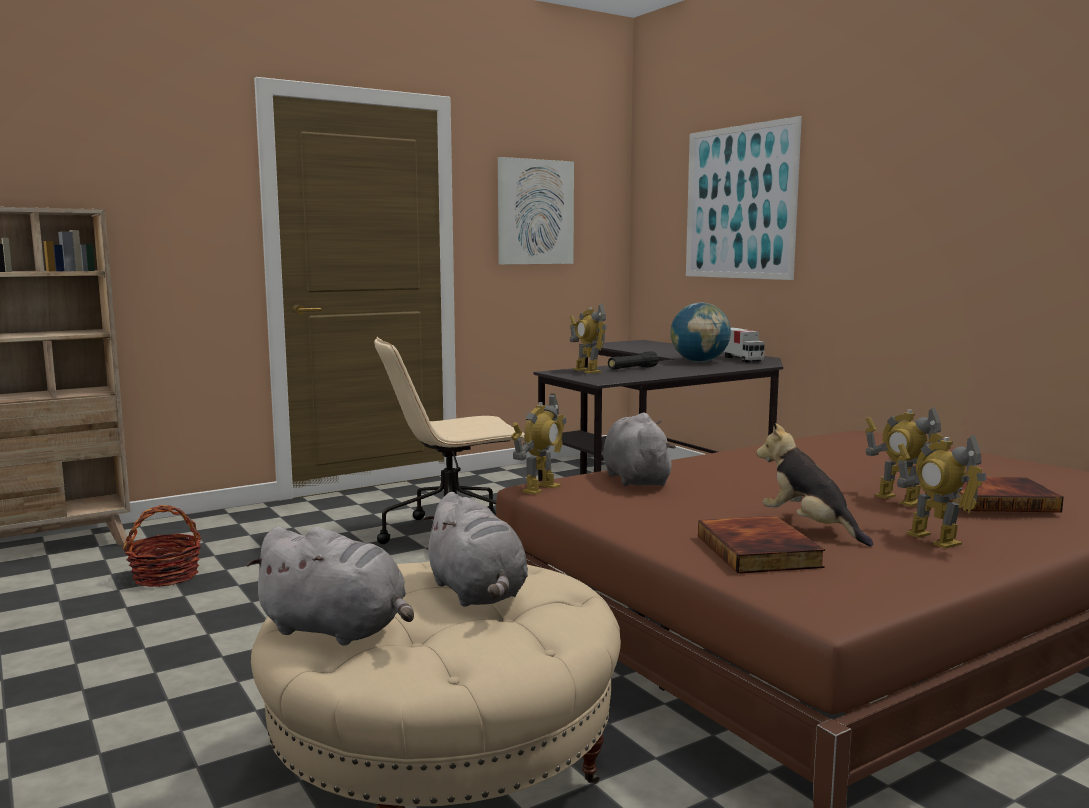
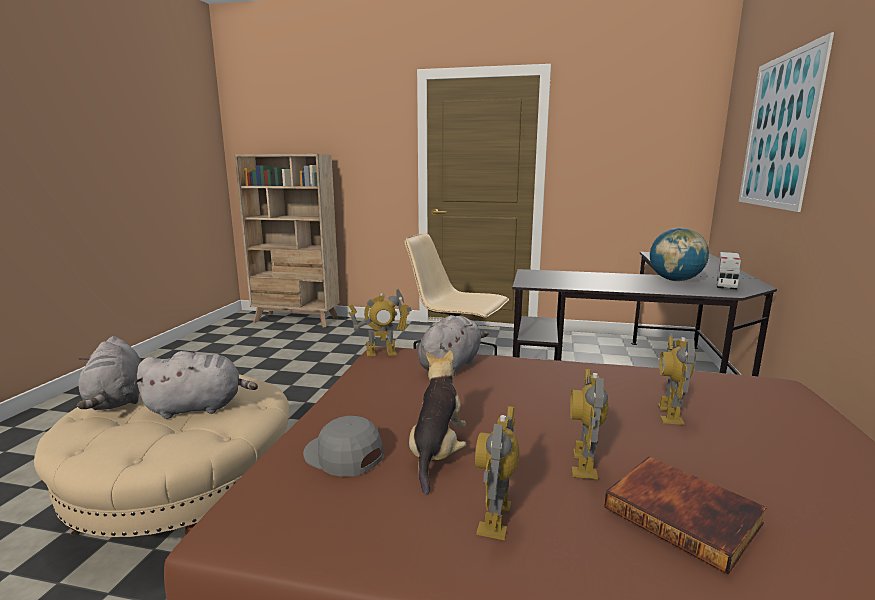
camera: 45 degrees right, 5 degrees up
basket [123,505,202,587] -> none
grey plush toy [423,492,528,607] -> grey plush toy turned 120 degrees counterclockwise [134,351,258,419]
picture [498,157,574,265] -> none
toy robot [570,303,607,374] -> toy robot moved to [658,336,696,425]
black flashlight [608,351,659,370] -> none
book [698,516,825,573] -> grey cap [303,416,384,477]

